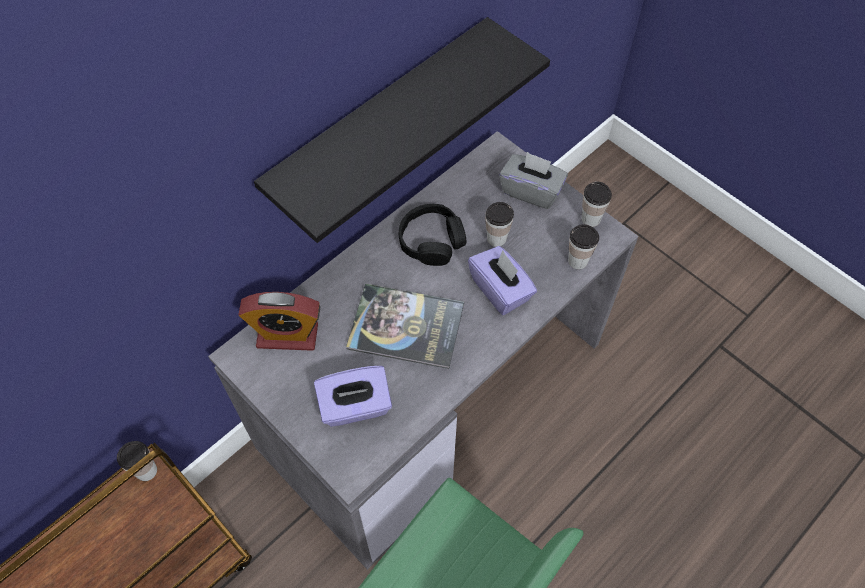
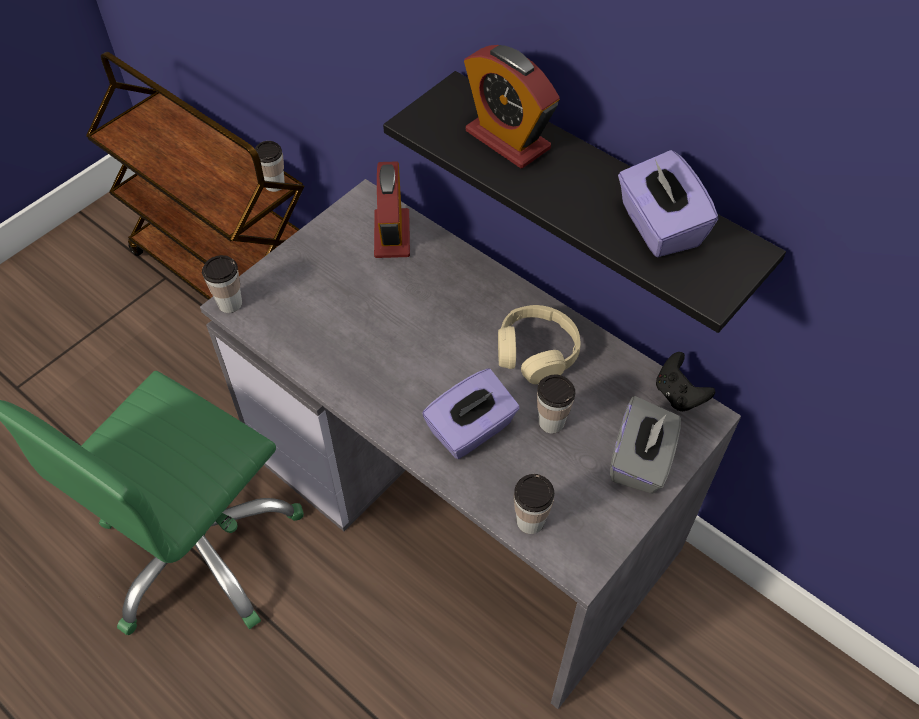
camera: 85 degrees right, 5 degrees down
purple tissue box [314,366,392,427] -> purple tissue box moved to [618,150,718,257]
book [346,284,464,369] -> none
black headphones [399,204,466,266] -> beige headphones [498,305,581,384]
cup [581,182,612,227] -> cup moved to [202,255,242,313]
none -> alarm clock [464,45,560,169]
none -> black game controller [656,352,715,411]

